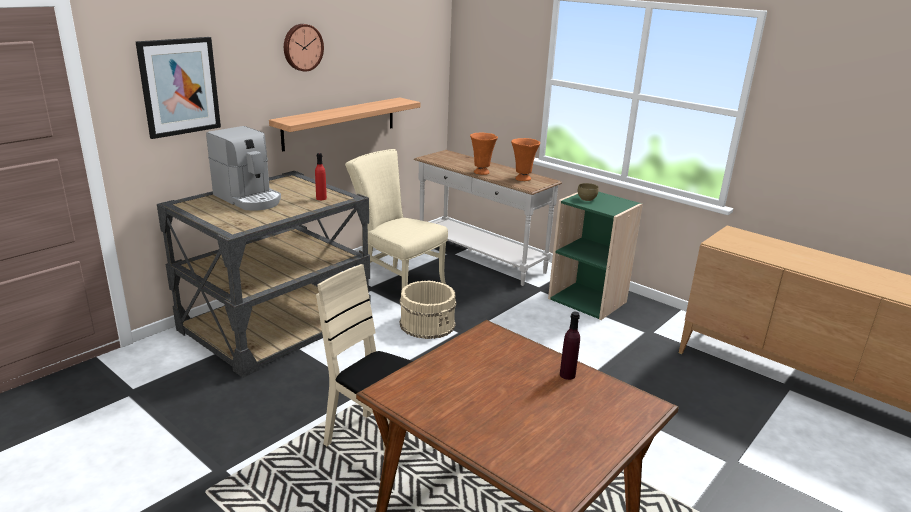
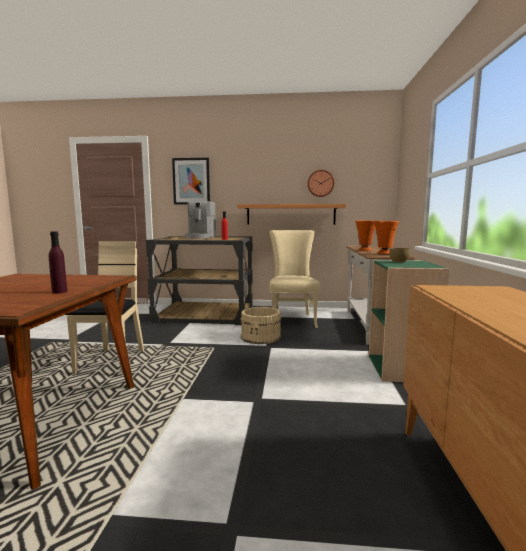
camera: 55 degrees right, 15 degrees down
wall clock [284,24,324,72] -> wall clock moved to [308,170,334,197]

